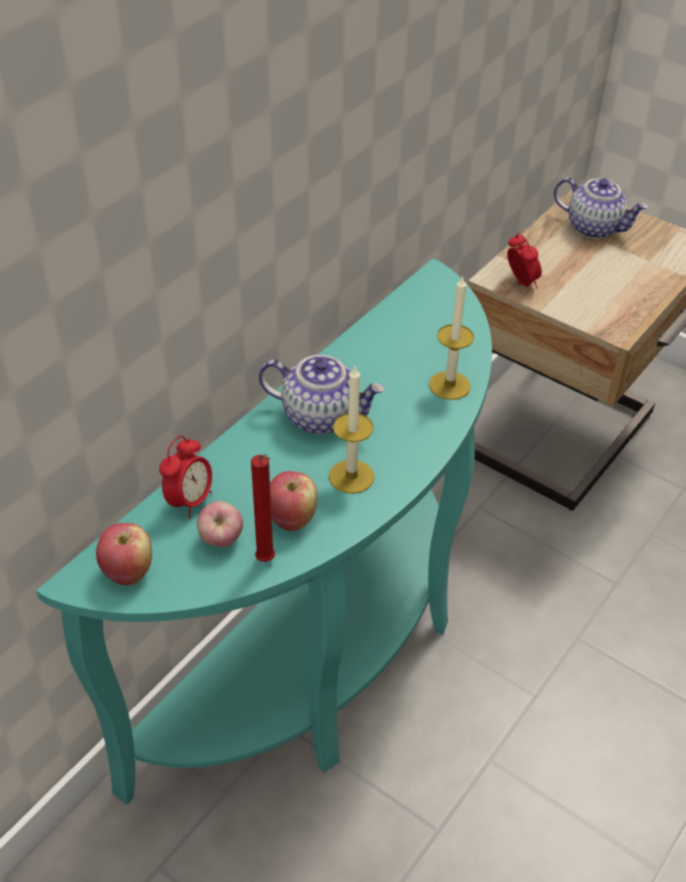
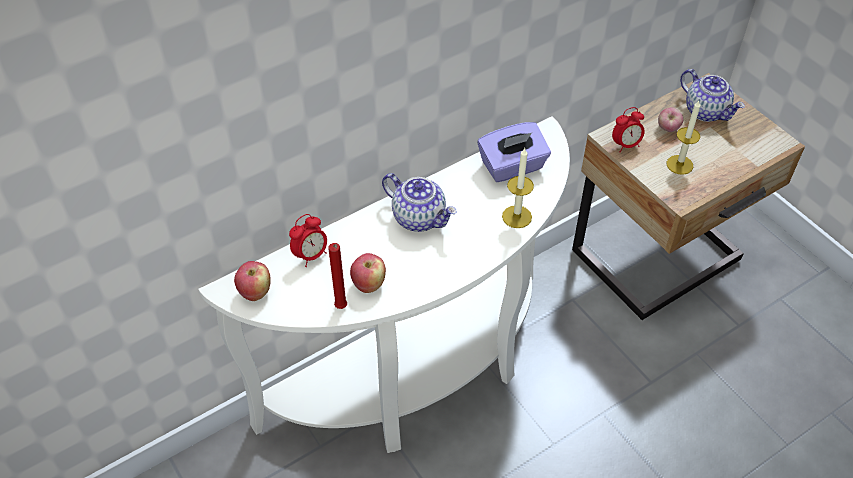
camera: 20 degrees right, 5 degrees up
turquoise console table [36,258,492,805] -> white console table [198,116,570,453]
apple [197,501,243,547] -> apple moved to [658,107,683,132]
candle [329,367,374,494] -> candle moved to [666,101,700,175]
alarm clock [507,233,542,289] -> alarm clock turned 75 degrees clockwise [612,107,645,152]
none -> purple tissue box [478,122,551,182]

